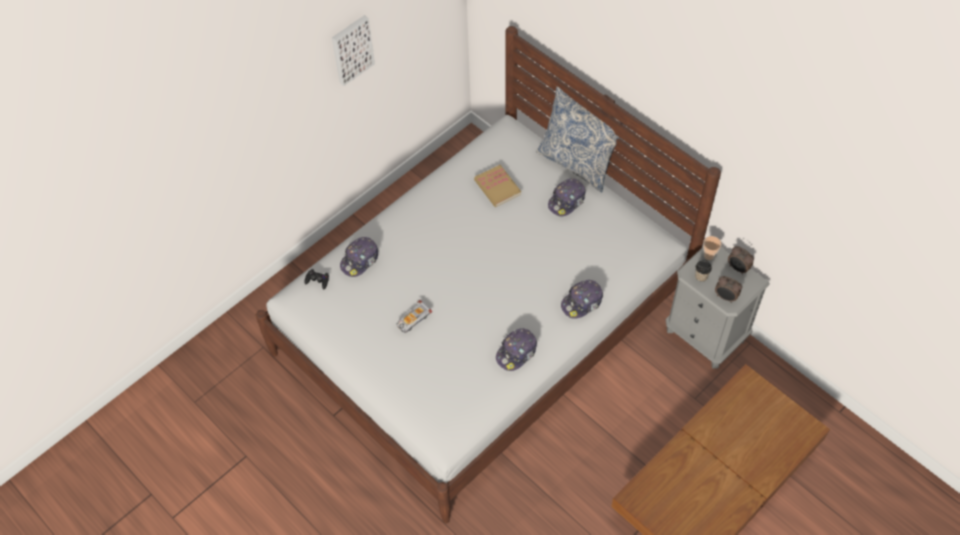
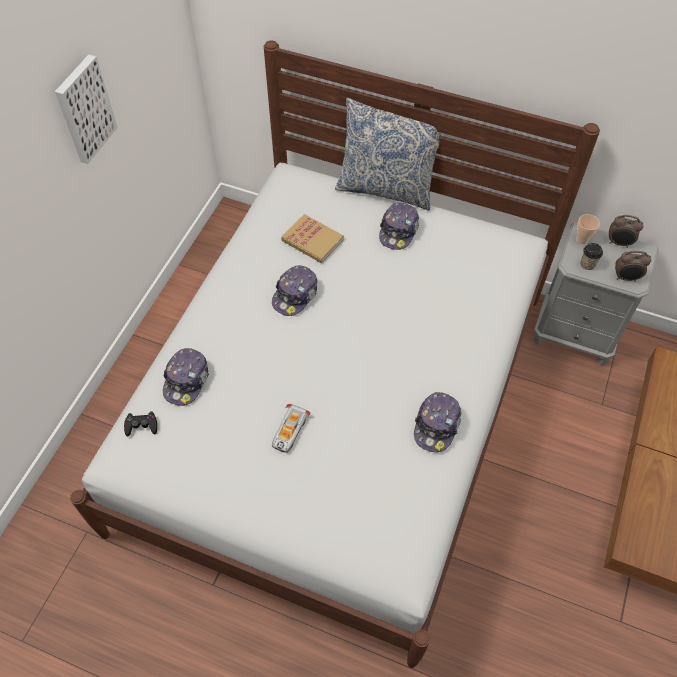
camera: 25 degrees left, 0 degrees up
cap [561,280,603,319] -> cap moved to [272,265,317,316]

